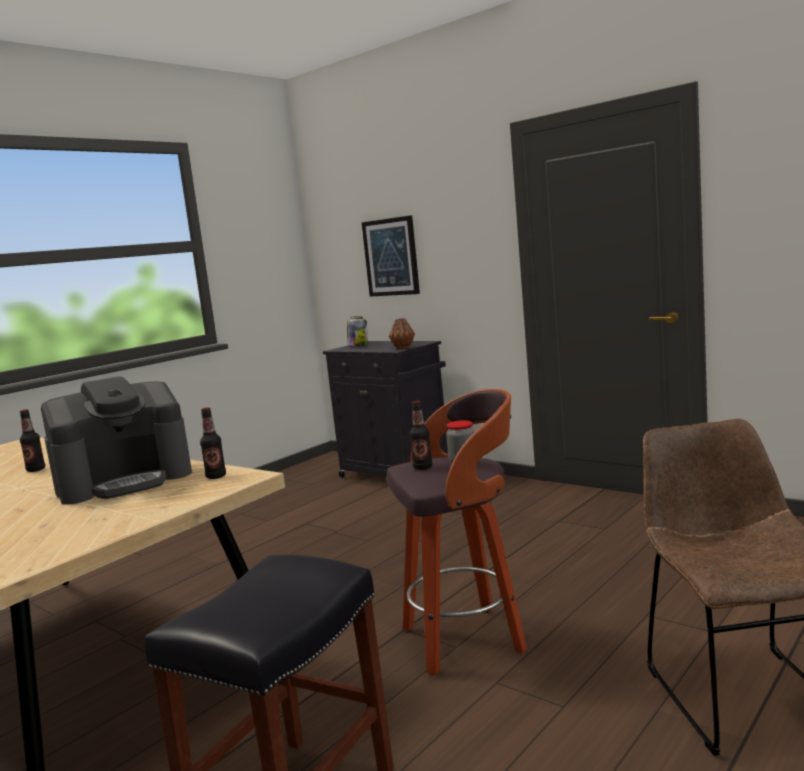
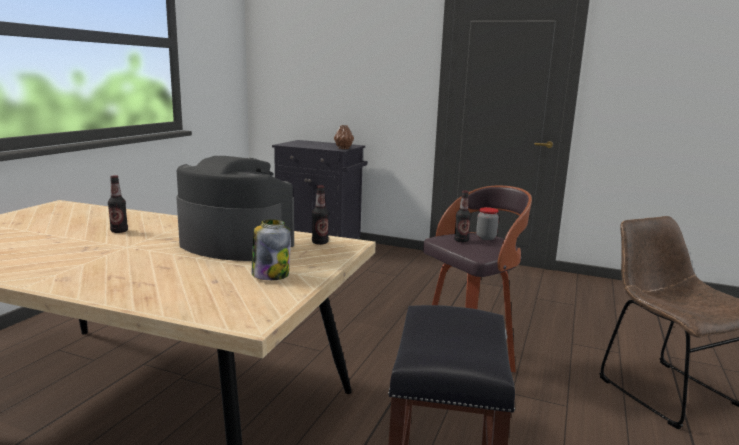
camera: 20 degrees left, 5 degrees up
coffee machine [41,377,192,505] -> coffee machine turned 105 degrees counterclockwise [176,156,294,261]
jar [347,316,368,346] -> jar moved to [251,219,291,280]
picture [362,215,420,297] -> none

